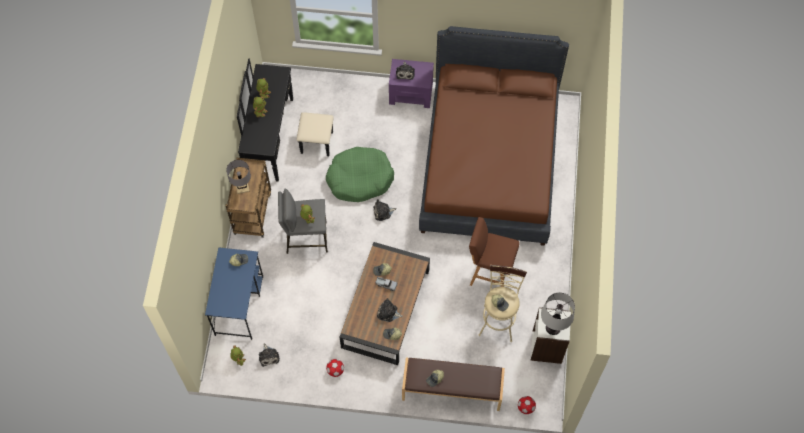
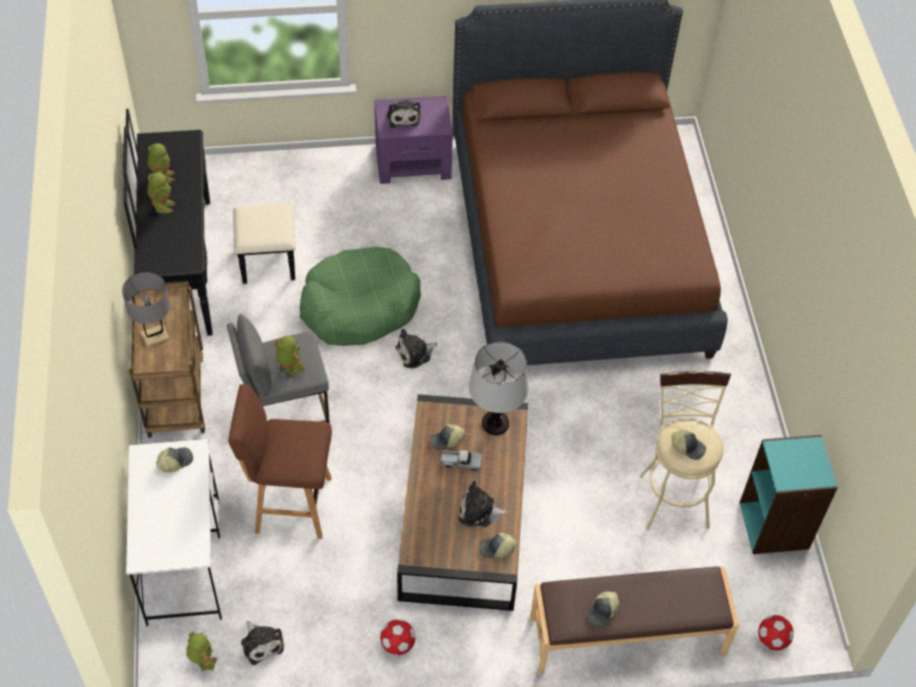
camera: 15 degrees left, 10 degrees down
blue desk [205,247,263,340] -> white desk [126,439,222,626]
brown stool [469,217,520,287] -> brown stool moved to [228,384,332,539]
white bookcase [531,307,571,364] -> turquoise bookcase [740,435,838,554]
table lamp [541,292,575,335] -> table lamp moved to [469,342,528,435]

